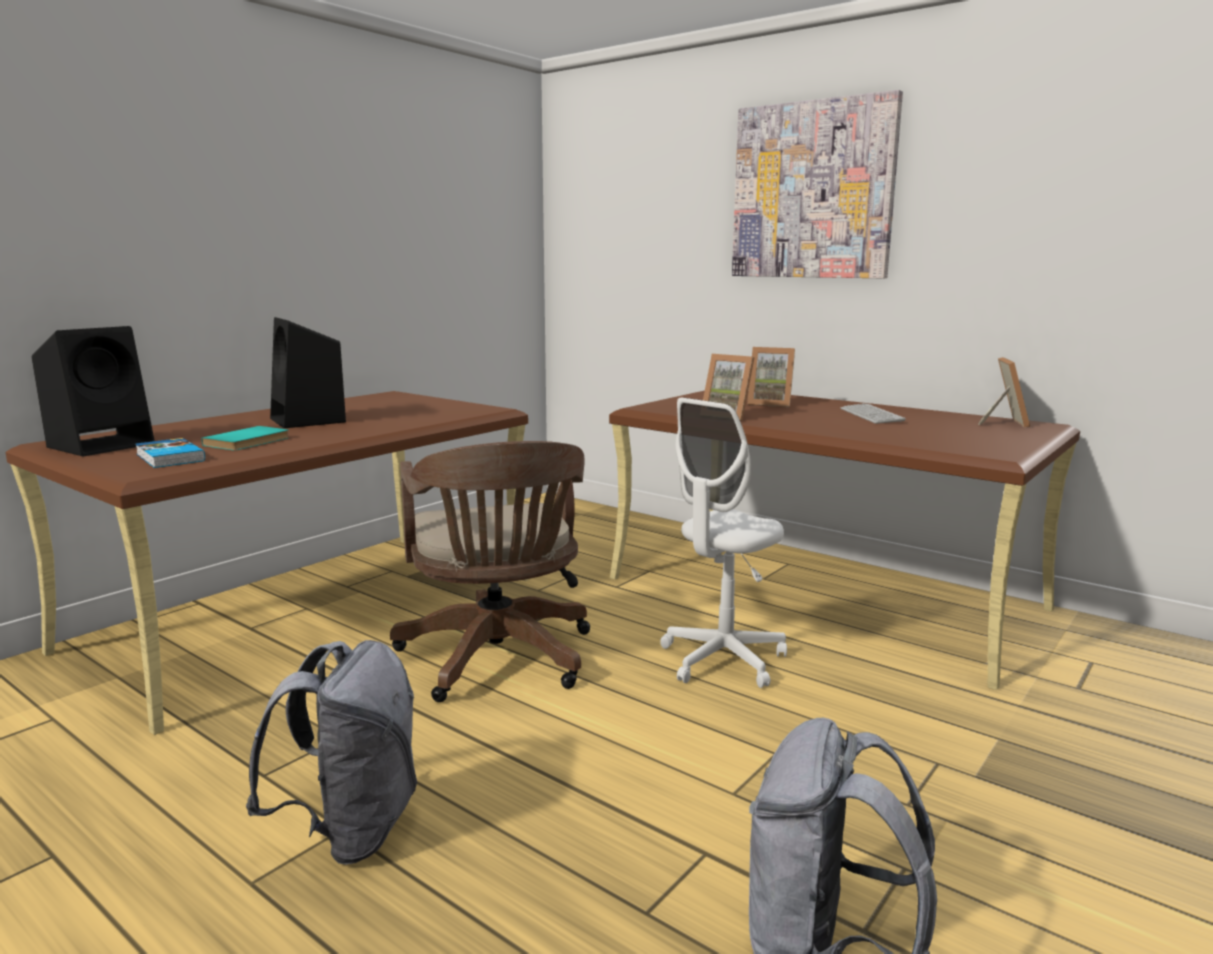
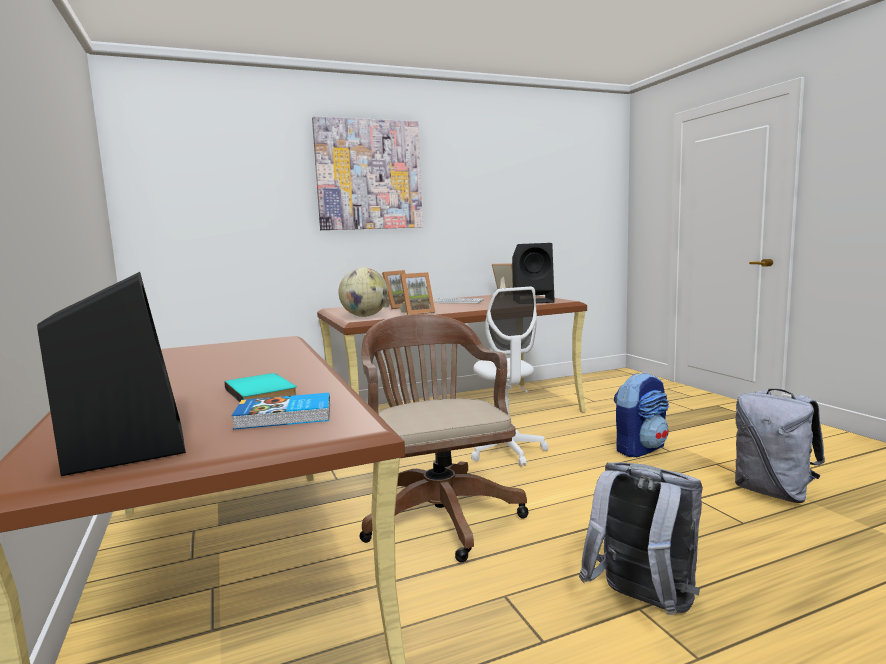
camera: 60 degrees left, 5 degrees down
black speaker [270,317,346,428] -> black speaker moved to [512,243,555,303]
brown office chair [390,441,590,702] -> brown office chair turned 120 degrees counterclockwise [360,314,529,562]
none -> globe [339,268,388,317]
none -> backpack [614,372,669,457]

